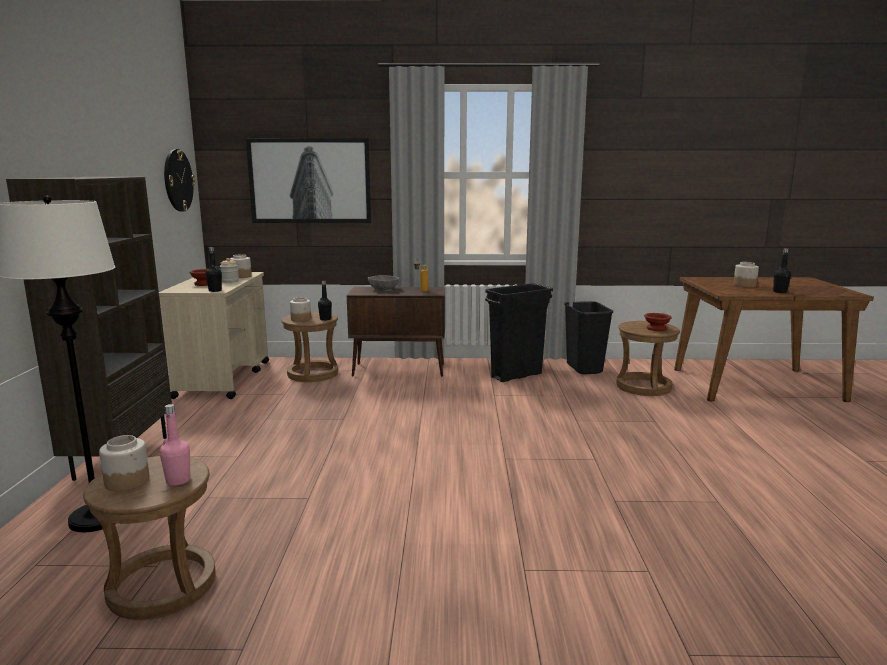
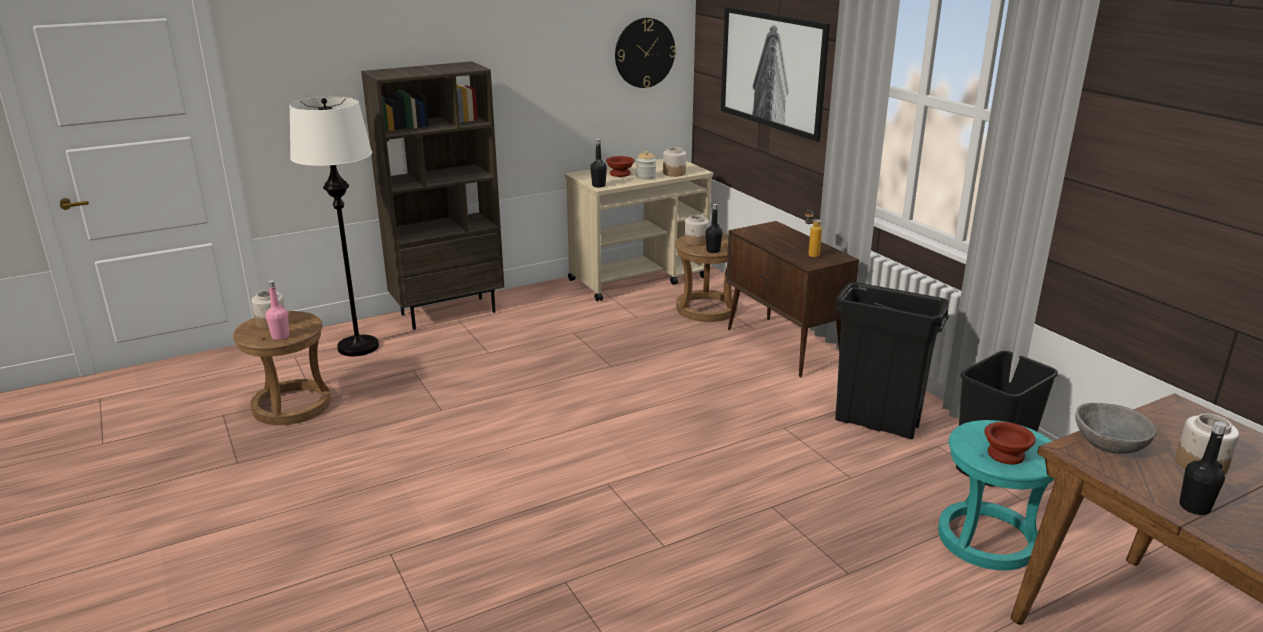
camera: 60 degrees right, 10 degrees up
grey bowl [368,275,399,290] -> grey bowl moved to [1075,403,1157,454]
brown stool [616,321,680,396] -> turquoise stool [938,420,1054,570]

